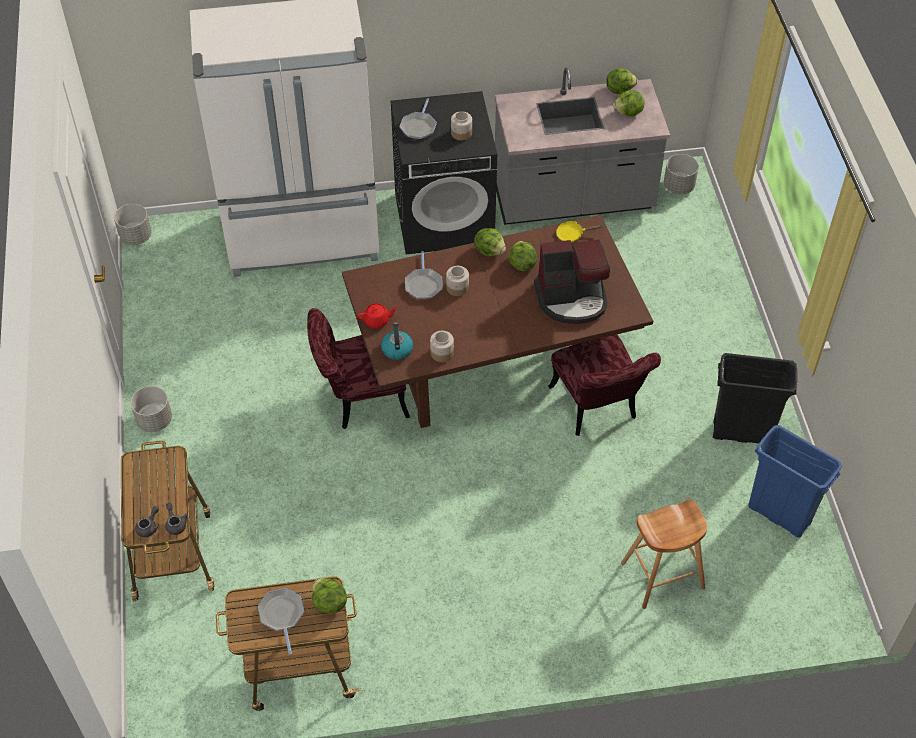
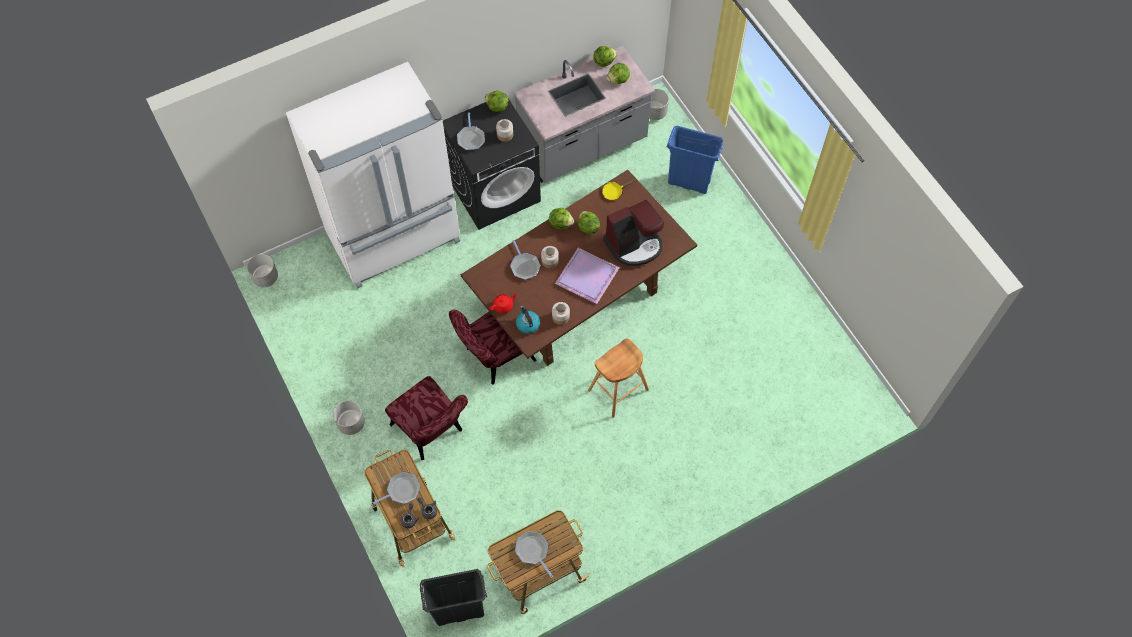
camera: 20 degrees left, 10 degrees up
lettuce [312,578,347,614] -> lettuce moved to [485,91,509,112]
red chair [548,334,661,436] -> red chair moved to [385,376,468,460]
brown stool [621,500,707,609] -> brown stool moved to [588,339,649,418]
black trash can [713,353,797,443] -> black trash can moved to [419,569,487,626]
blue trash can [748,425,842,538] -> blue trash can moved to [666,125,723,194]
none -> frying pan [371,472,420,505]
none -> purple tray [555,248,619,304]

